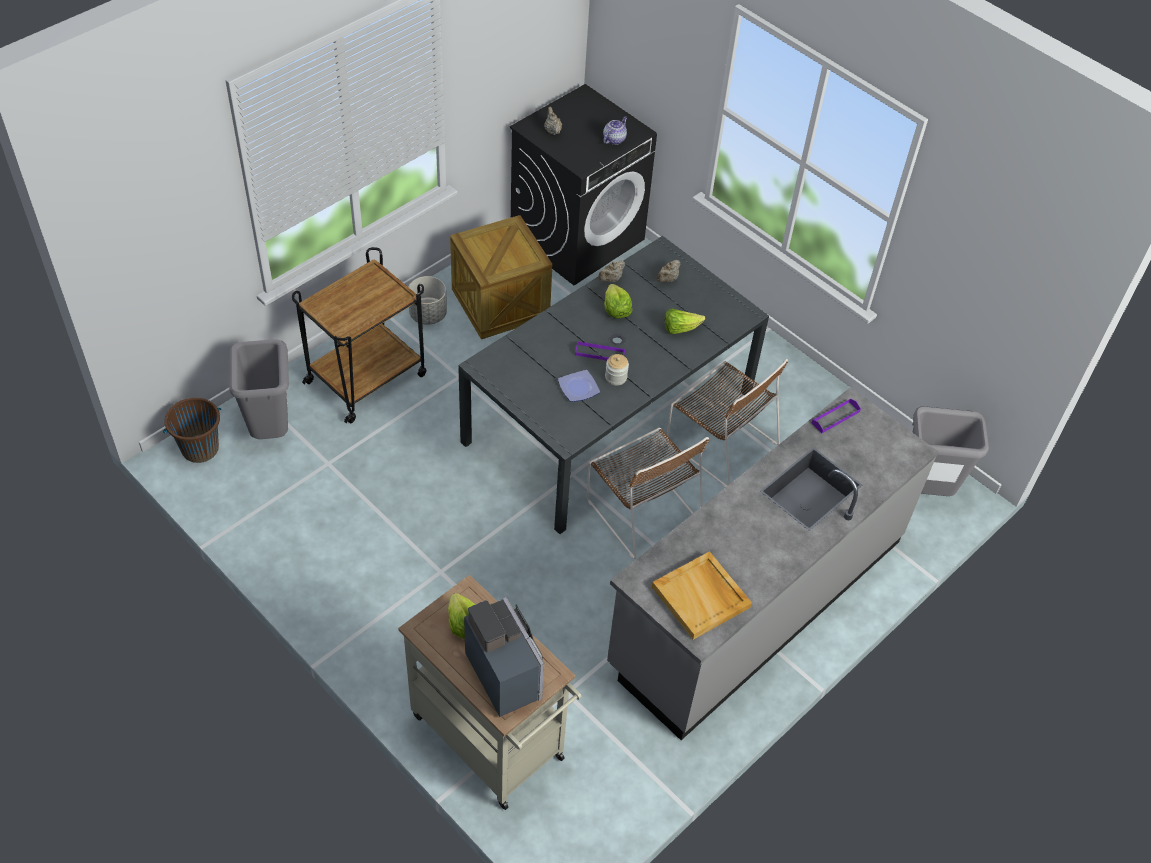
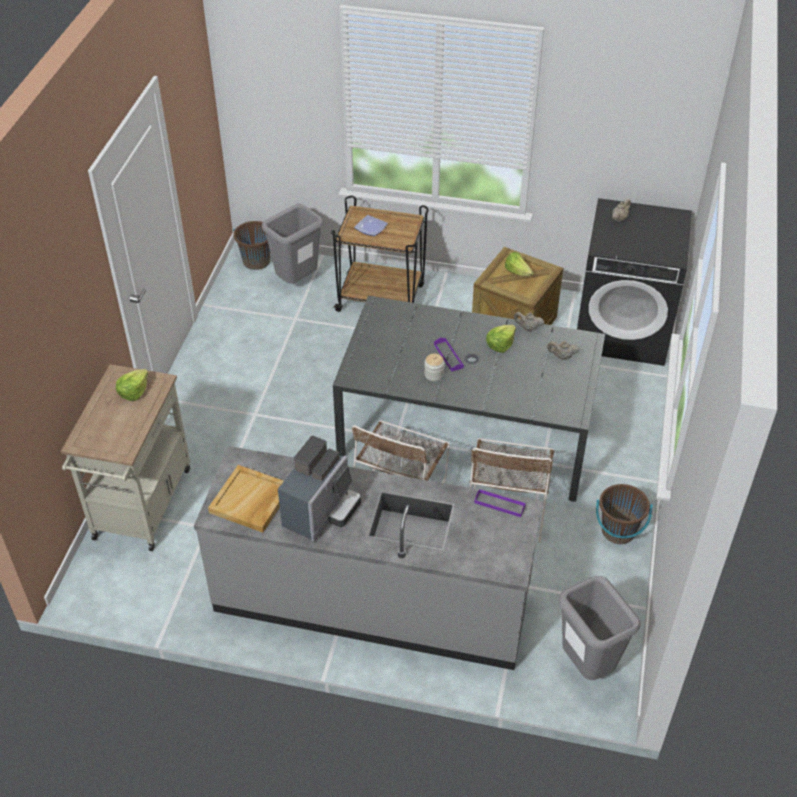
camera: 60 degrees right, 5 degrees down
grey planter [408,276,447,325] -> none
coffee machine [464,597,544,717] -> coffee machine moved to [278,436,361,542]
plate [558,370,600,402] -> plate moved to [354,215,388,236]
teapot [603,116,627,145] -> none
lettuce [665,308,705,334] -> lettuce moved to [505,252,534,276]
none -> brown bucket [596,484,652,544]

